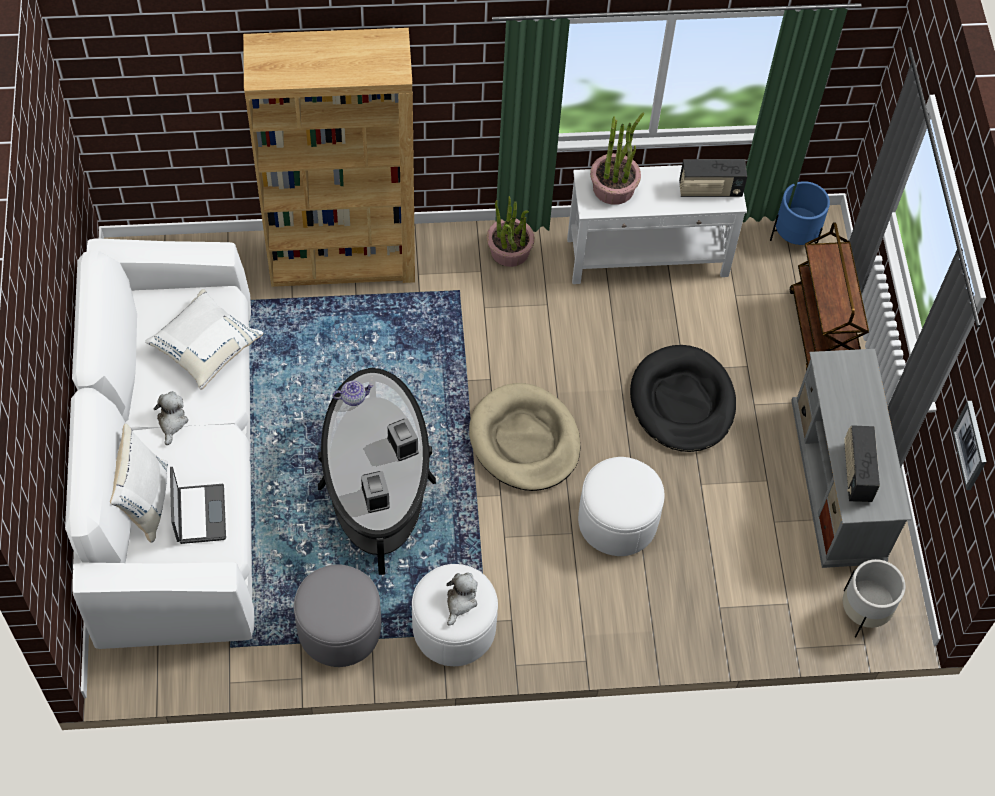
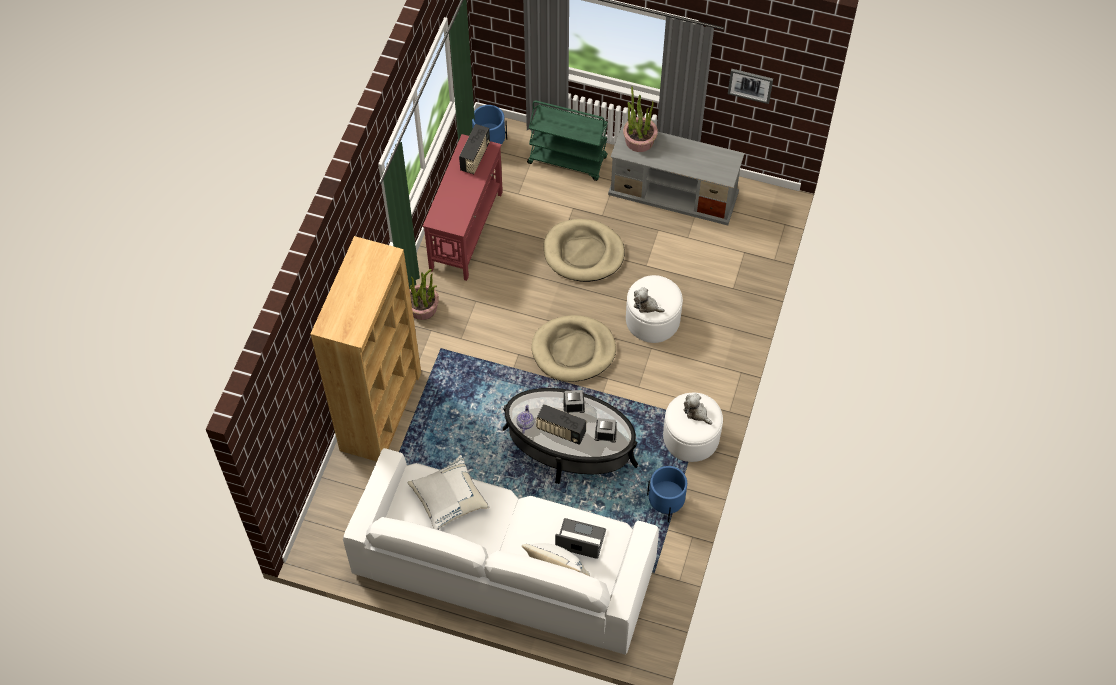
camera: 65 degrees left, 0 degrees up
plush toy [154,392,188,445] -> plush toy moved to [634,287,665,313]
grey ottoman [294,564,381,667] -> blue planter [647,466,687,522]
white console table [567,165,747,284] -> red console table [423,134,503,281]
potted plant [590,113,644,205] -> potted plant moved to [623,86,658,152]
black dog bed [630,345,736,452] -> beige dog bed [544,219,625,282]
brown cart [789,222,869,370] -> green cart [527,100,608,181]
white planter [843,559,905,637] -> none
radio [844,425,880,502] -> radio moved to [536,404,586,445]

